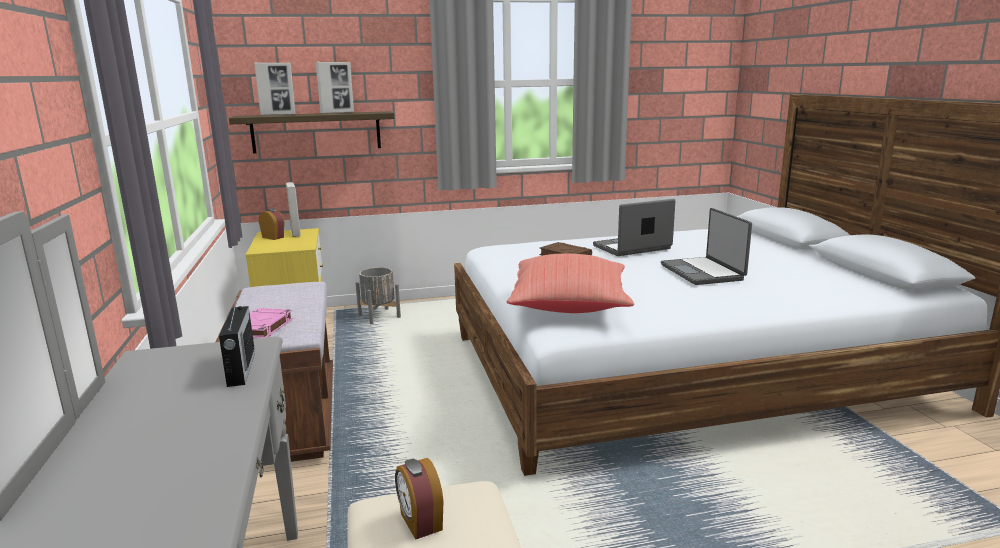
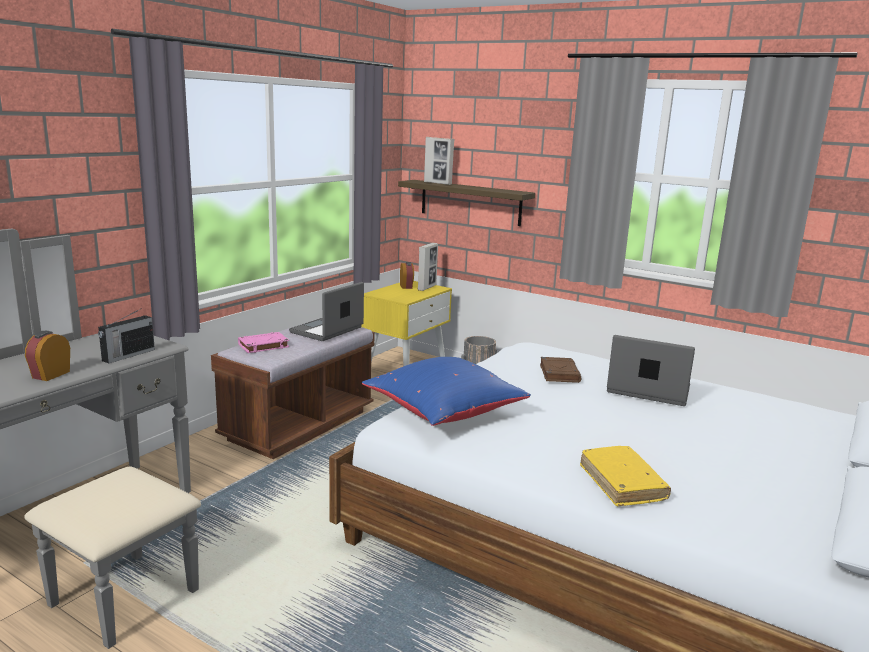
camera: 45 degrees right, 0 degrees up
picture frame [316,62,354,114] -> none
alarm clock [395,458,444,540] -> alarm clock moved to [25,331,70,381]
red pillow [507,254,634,313] -> blue pillow [362,357,531,426]
laptop [661,208,752,285] -> laptop moved to [289,282,364,341]
none -> yellow book [580,446,671,506]

